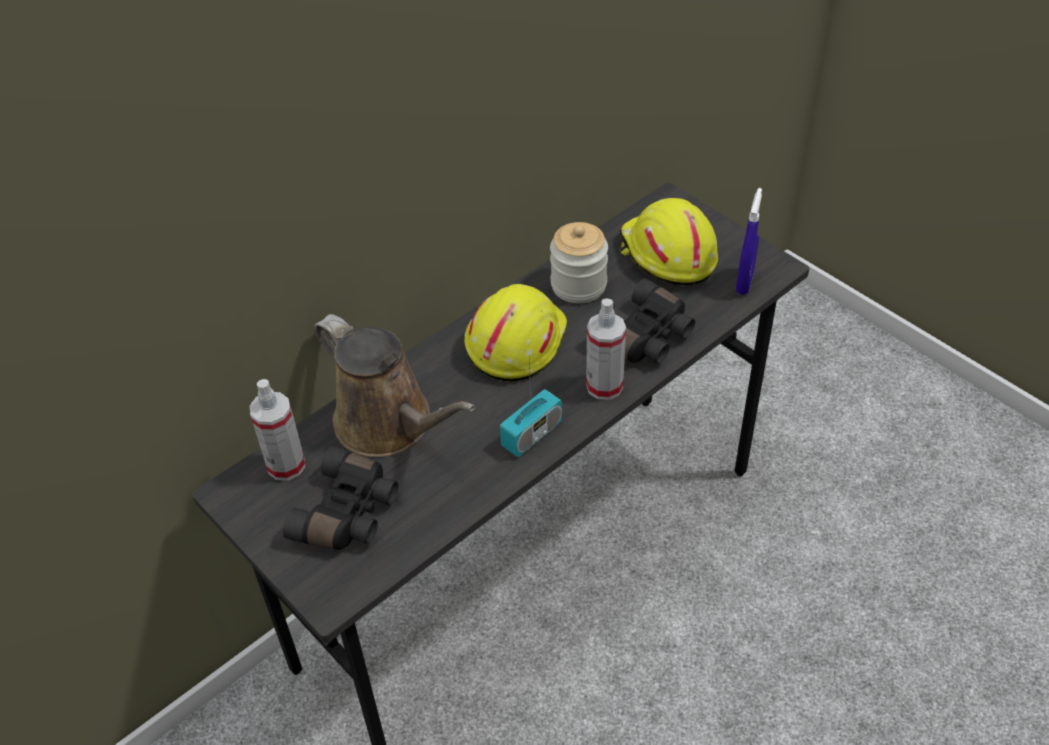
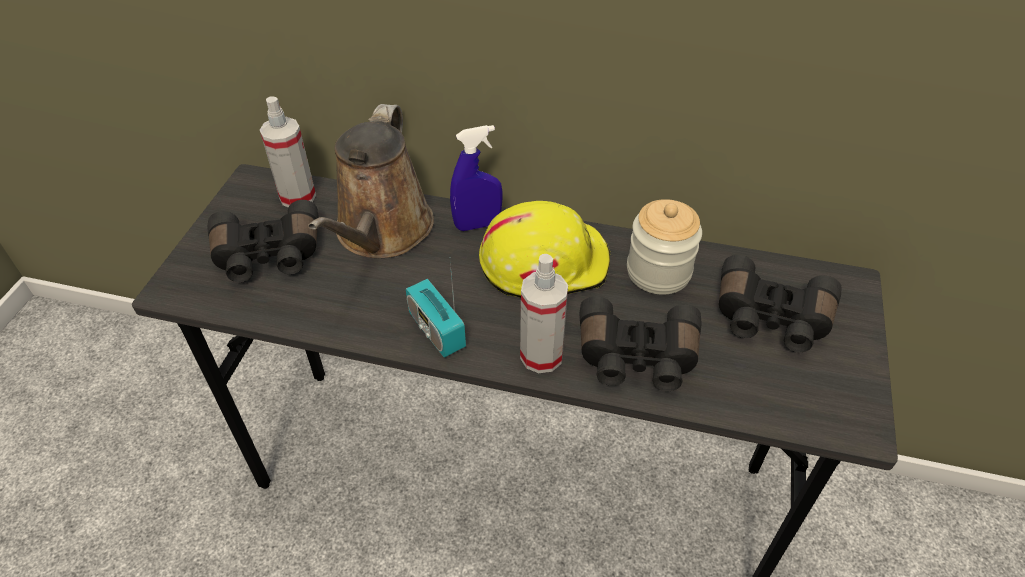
camera: 55 degrees right, 0 degrees up
radio [500,360,562,457] -> radio turned 45 degrees clockwise [406,261,466,358]
yellow hard hat [619,198,718,286] -> black binoculars [719,255,842,352]
blue spray bottle [736,188,762,295] -> blue spray bottle moved to [450,125,502,231]

